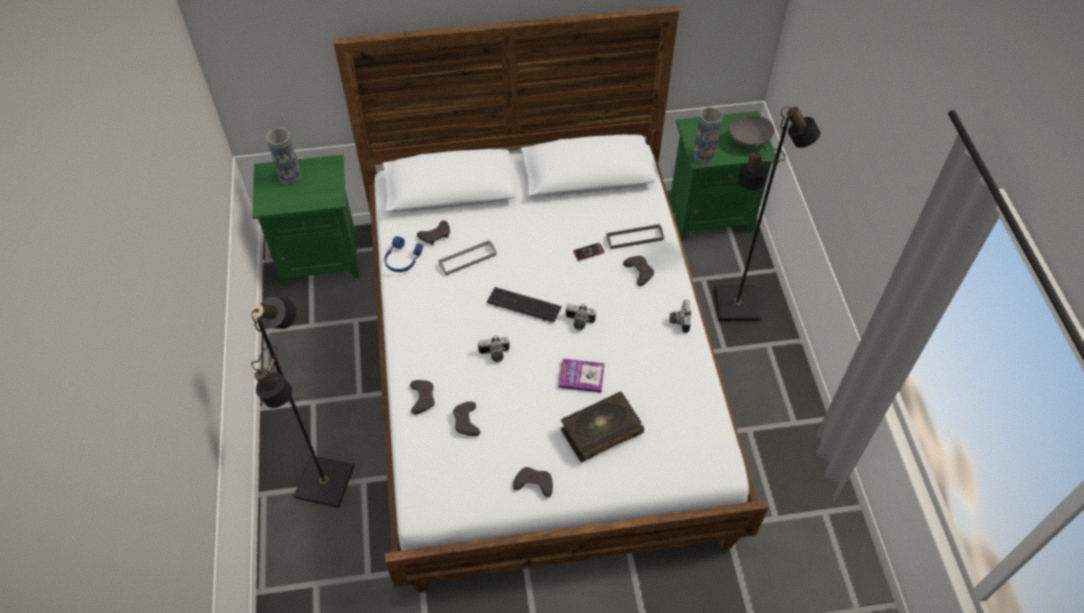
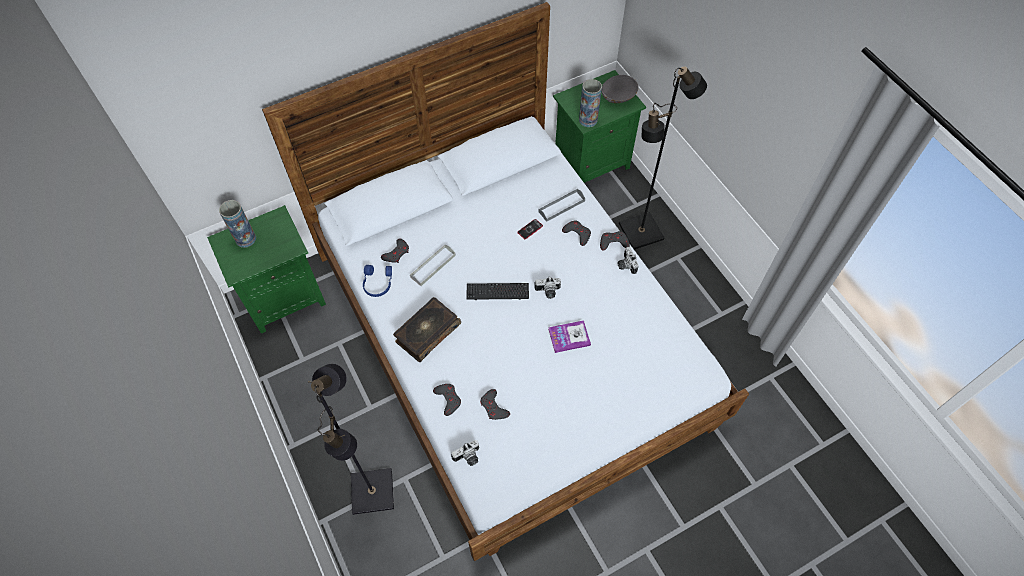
camera: 20 degrees left, 5 degrees up
camera [478,335,510,362] -> camera moved to [451,440,479,466]
grey game controller [513,467,553,497] -> grey game controller moved to [600,231,630,250]
book [561,392,644,462] -> book moved to [393,297,461,362]

